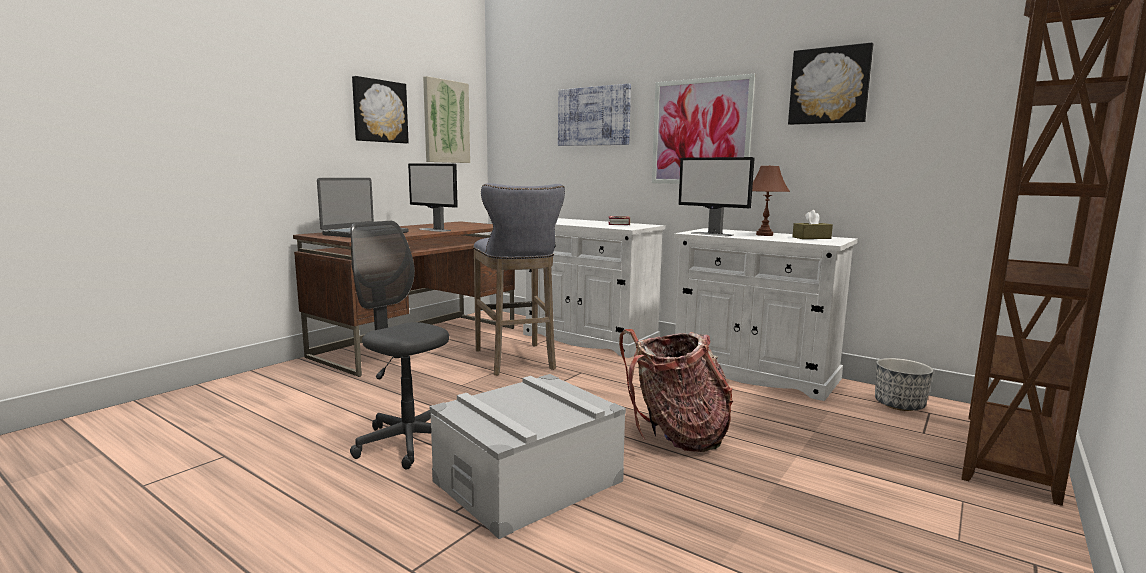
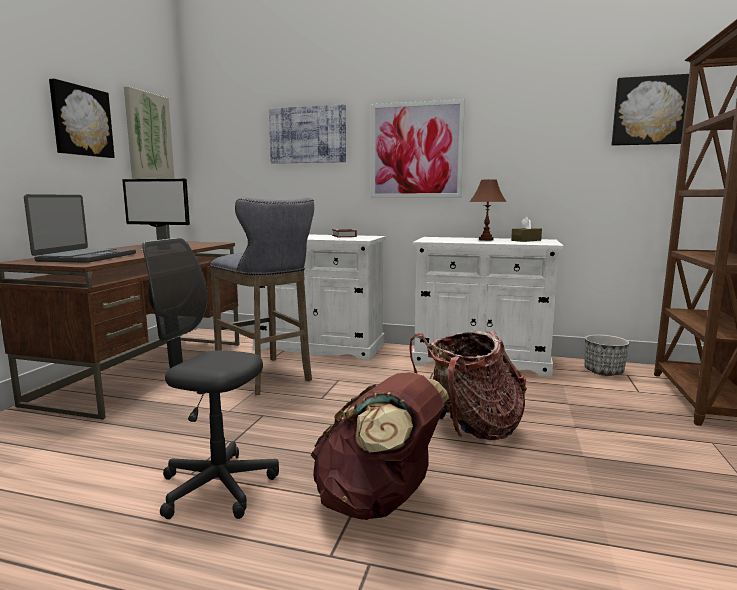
camera: 20 degrees left, 0 degrees up
grey storage box [430,374,626,539] -> brown backpack [311,372,449,520]
monitor [678,157,755,236] -> none
picture [788,43,873,125] -> picture moved to [611,74,689,146]

